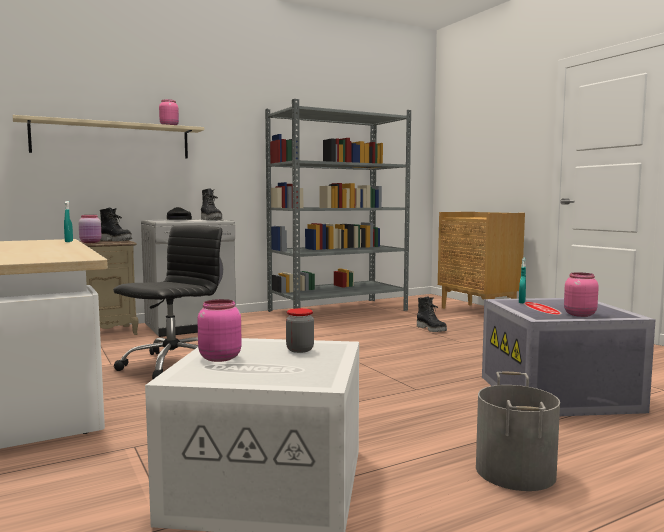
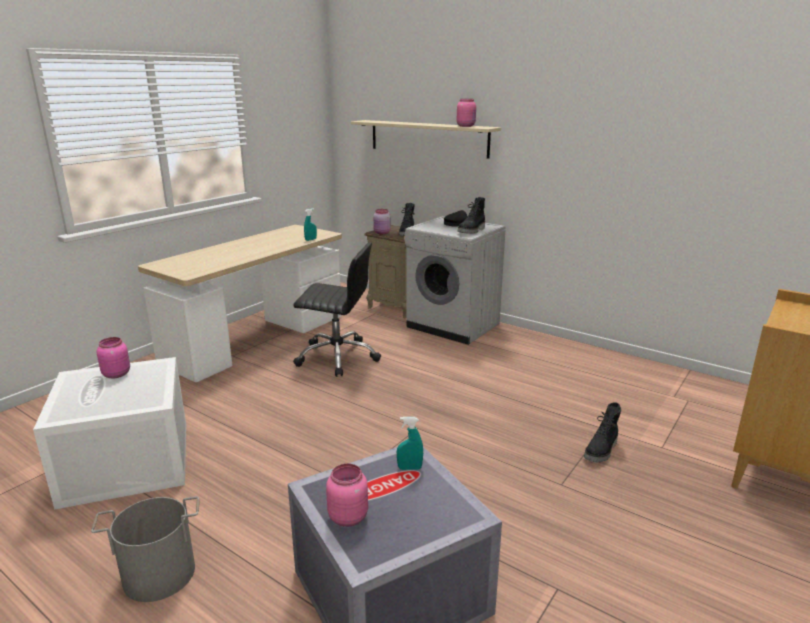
camera: 65 degrees right, 15 degrees up
grey bookcase [265,99,411,312] -> none
jar [286,308,314,353] -> none

